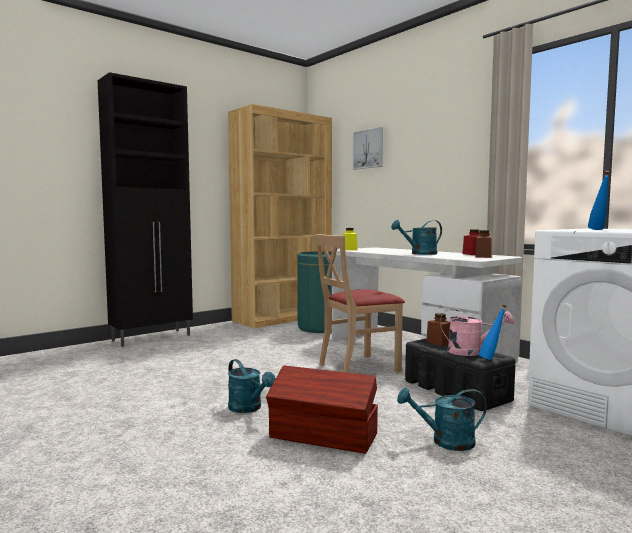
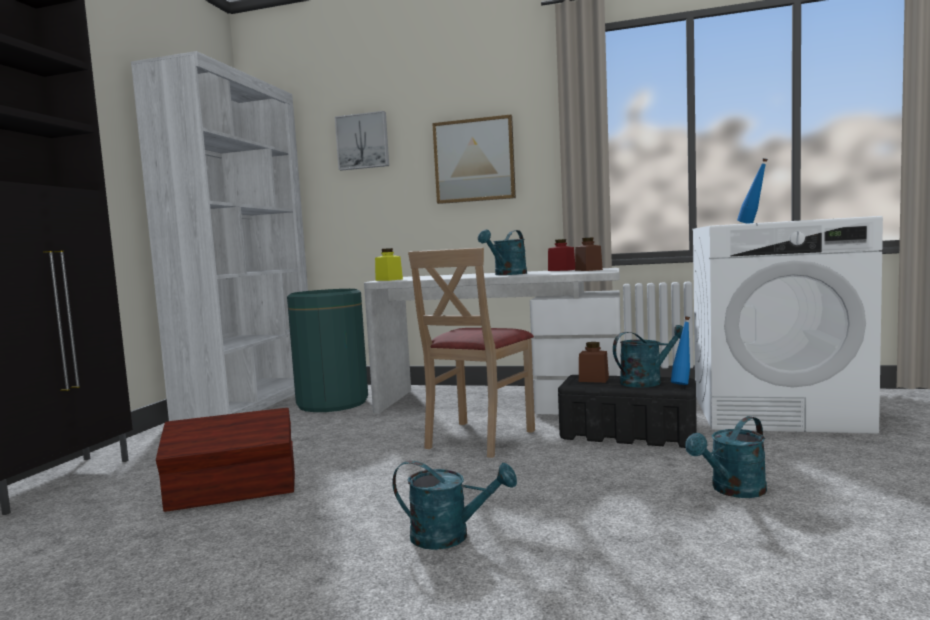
camera: 35 degrees left, 0 degrees up
brown bookcase [228,104,332,328] -> white bookcase [131,51,308,421]
brown storage box [266,365,378,454] -> brown storage box moved to [156,408,295,512]
pink watering can [440,309,514,356] -> turquoise watering can [613,325,683,388]
none -> picture [432,114,516,204]

